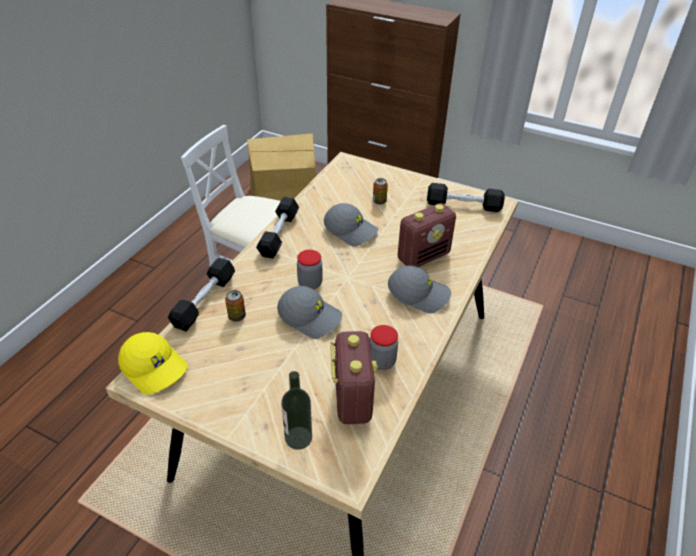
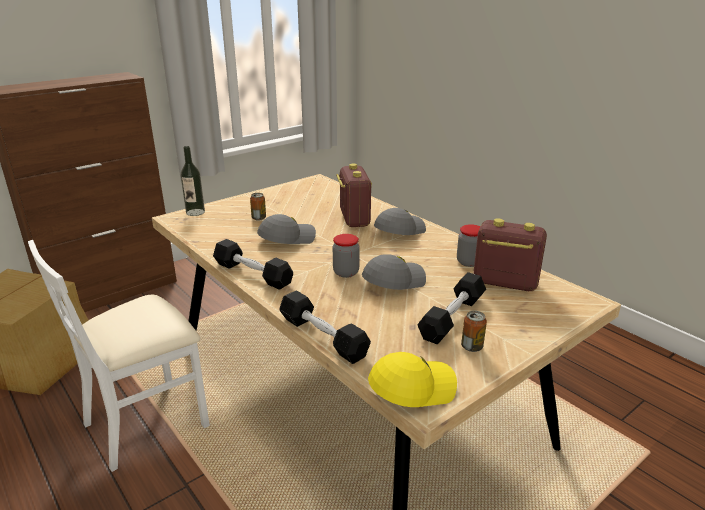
camera: 65 degrees left, 15 degrees down
can [225,290,246,322] -> can moved to [461,311,487,352]
bottle [281,371,312,450] -> bottle moved to [181,146,205,216]
black dumbbell [427,183,505,212] -> black dumbbell moved to [417,272,486,344]

